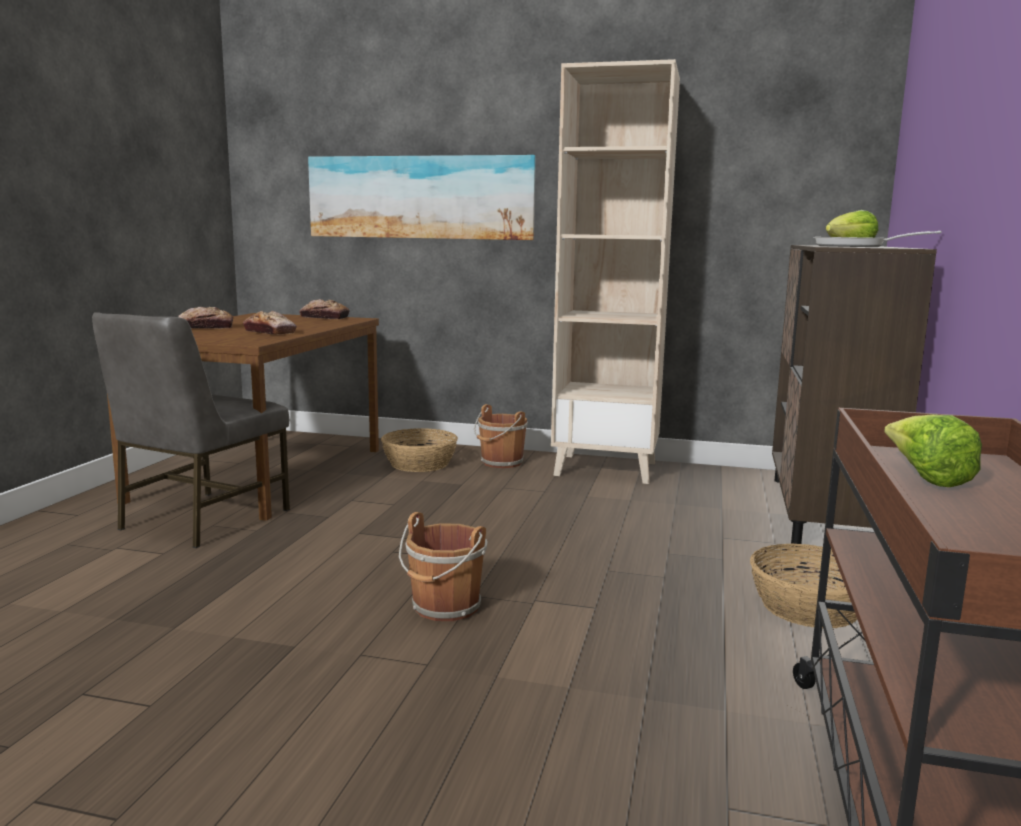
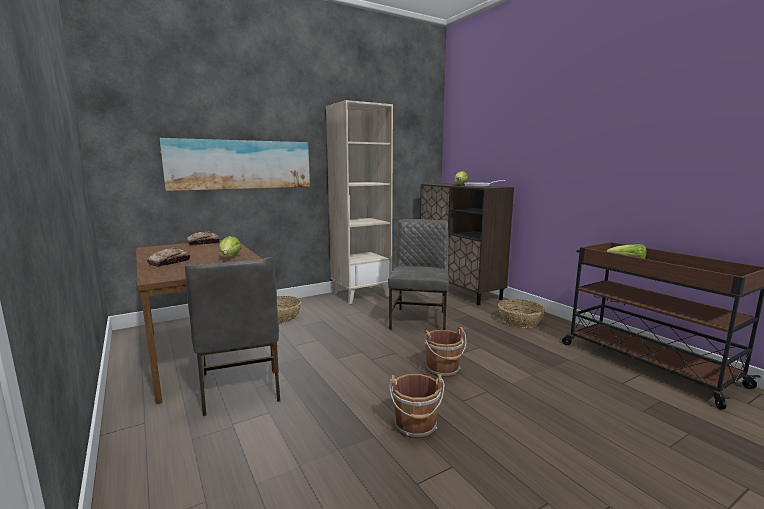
camera: 45 degrees left, 0 degrees up
bread [243,311,297,335] -> lettuce [219,236,241,257]
brown bucket [474,404,528,468] -> brown bucket moved to [389,374,445,439]
none -> grey chair [388,219,449,330]

